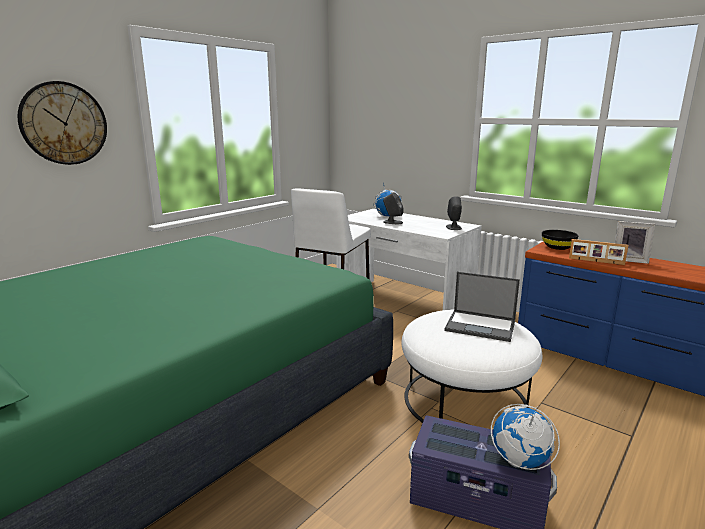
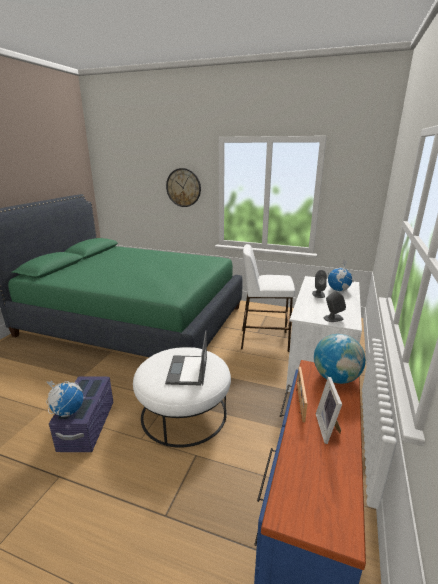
camera: 70 degrees right, 5 degrees up
black bowl [542,230,578,250] -> globe [314,334,366,384]

